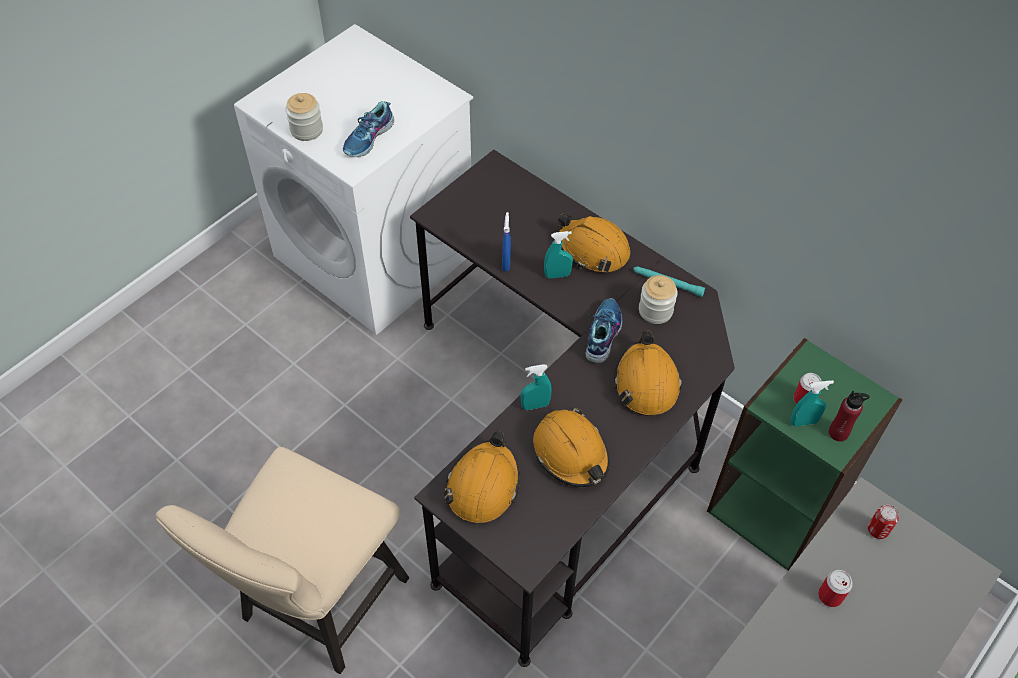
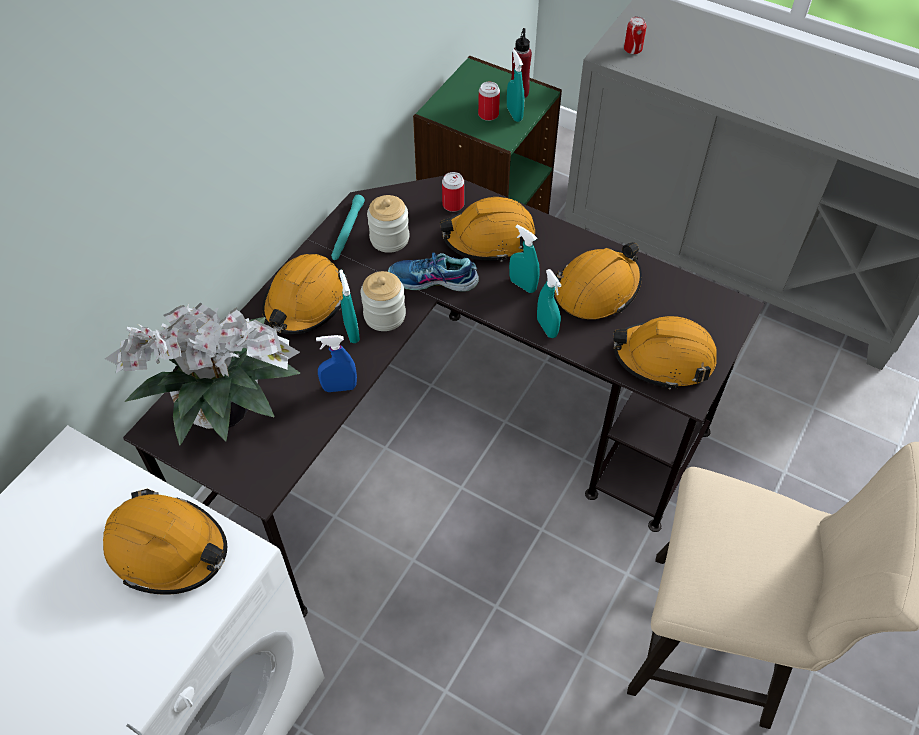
camera: 100 degrees left, 0 degrees up
jar [286,93,323,141] -> jar moved to [361,271,406,331]
shoe [343,101,394,157] -> orange hard hat [103,489,227,595]
can [818,570,853,607] -> can moved to [442,172,464,212]
none -> potted plant [105,302,300,446]
none -> turquoise spray bottle [509,225,540,293]

